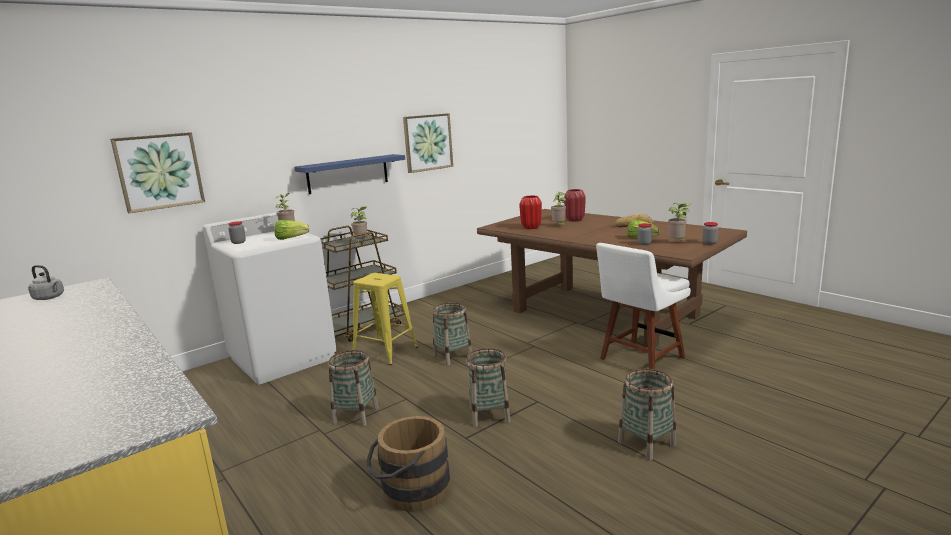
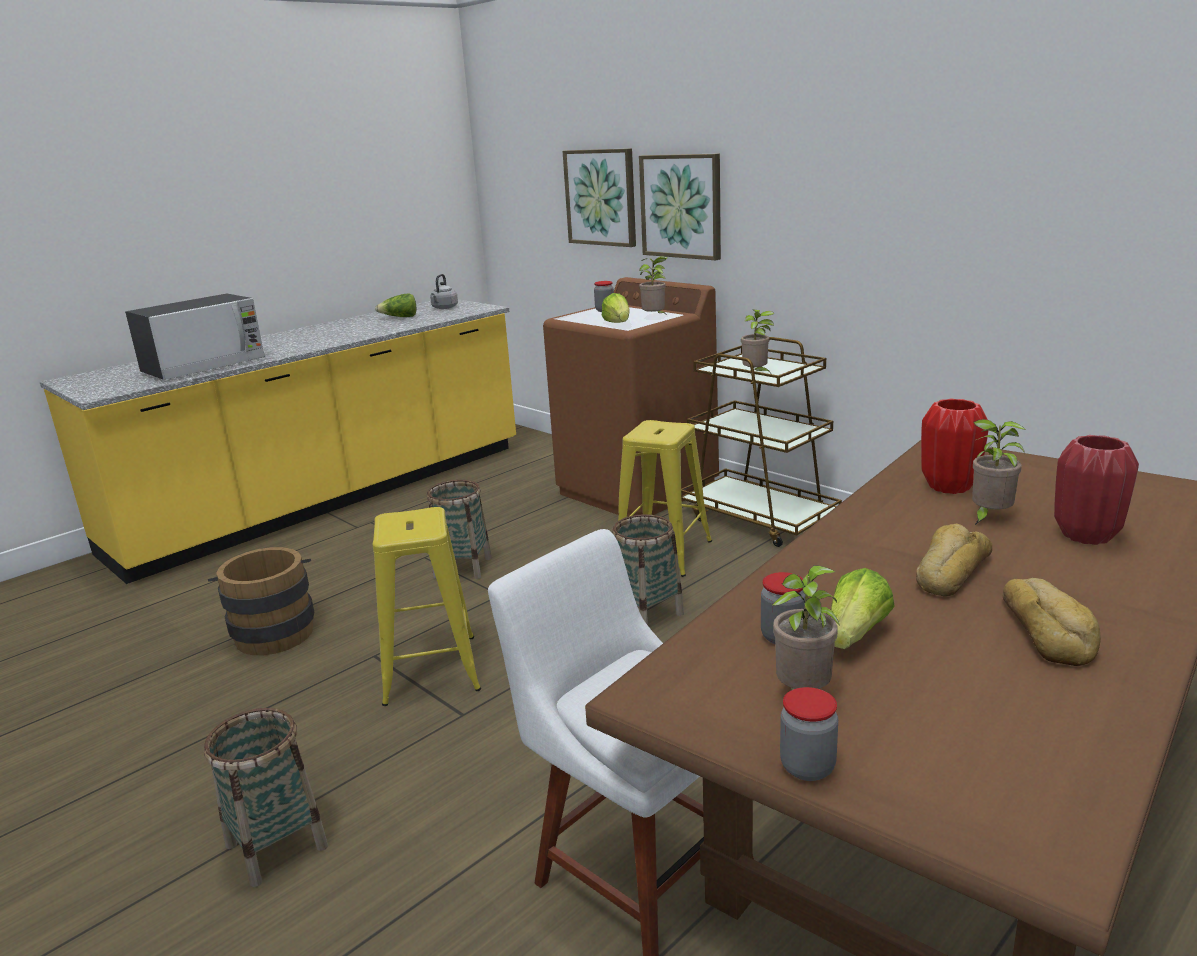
camera: 85 degrees right, 5 degrees up
white washing machine [203,213,337,385] -> brown washing machine [543,277,719,517]
blue shelf [294,154,405,194] -> none
picture [403,113,453,173] -> picture moved to [639,153,721,260]
basket [466,348,510,427] -> yellow stool [372,507,481,706]
none -> microwave [125,294,265,380]
none -> lettuce [375,293,416,317]
none -> bread [916,524,992,597]

